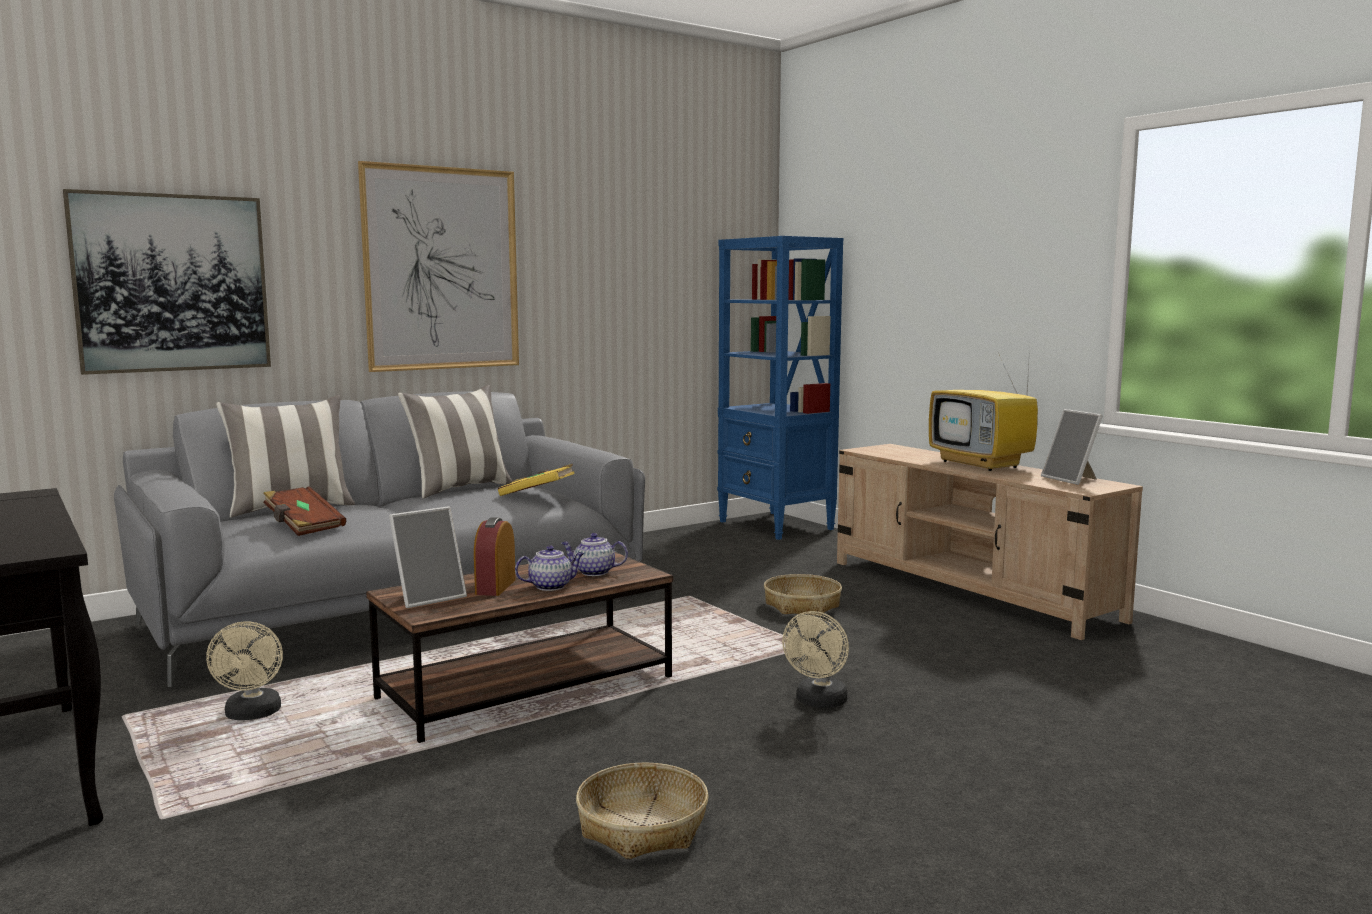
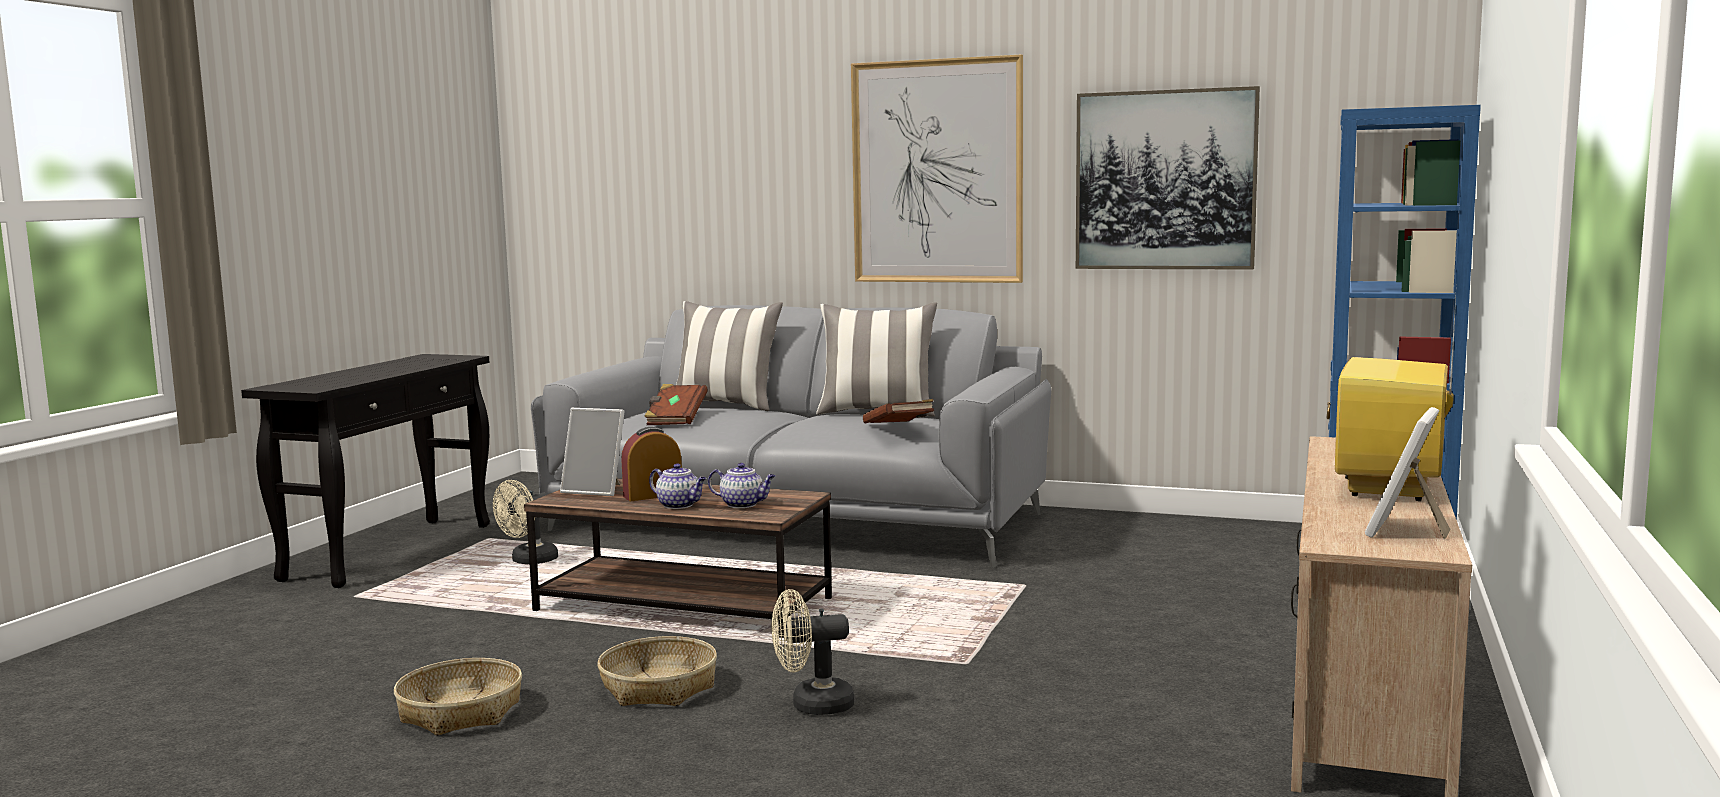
camera: 55 degrees right, 0 degrees up
picture [63,189,271,375] -> picture moved to [1076,86,1260,270]
yellow book [498,464,575,496] -> brown book [863,399,934,423]
teapot [561,533,628,576] -> teapot turned 135 degrees clockwise [708,463,775,508]
basket [764,574,842,616] -> basket moved to [598,636,717,706]

